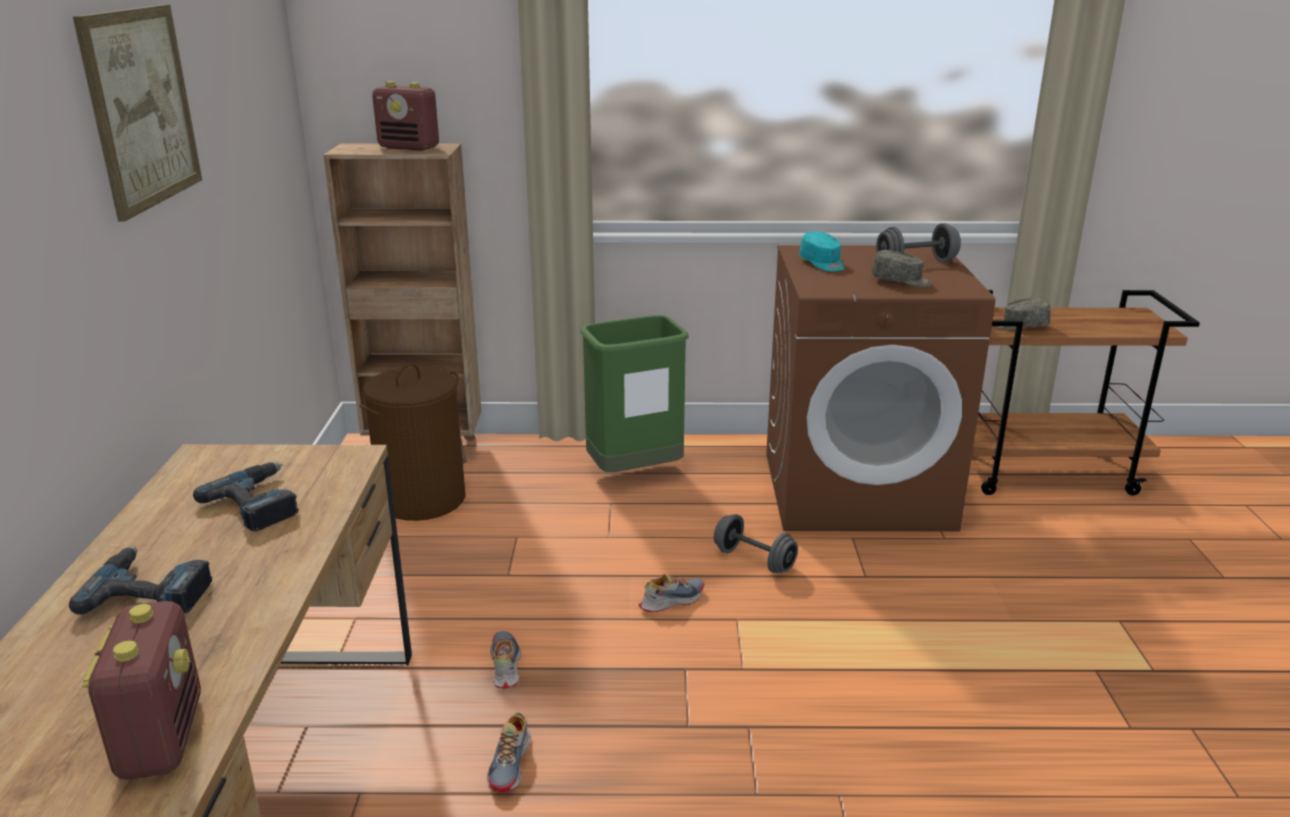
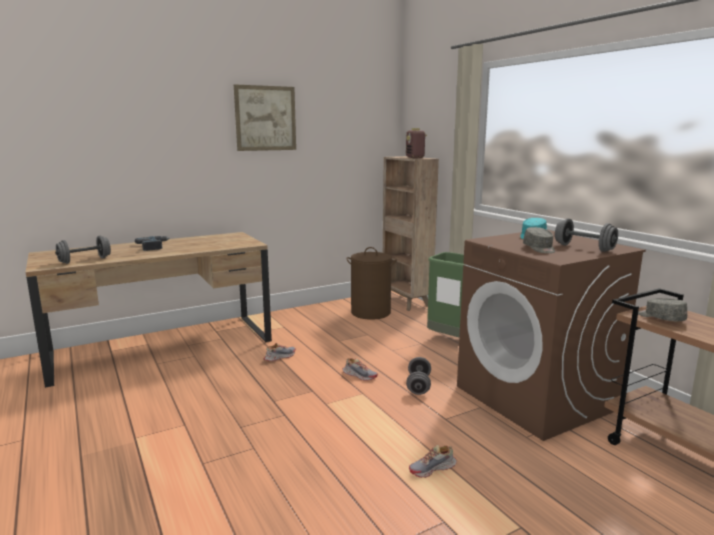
camera: 60 degrees right, 10 degrees down
radio [82,601,201,780] -> grey dumbbell [55,236,111,264]
power drill [193,462,299,531] -> none
shoe [487,712,531,793] -> shoe moved to [409,445,457,478]

